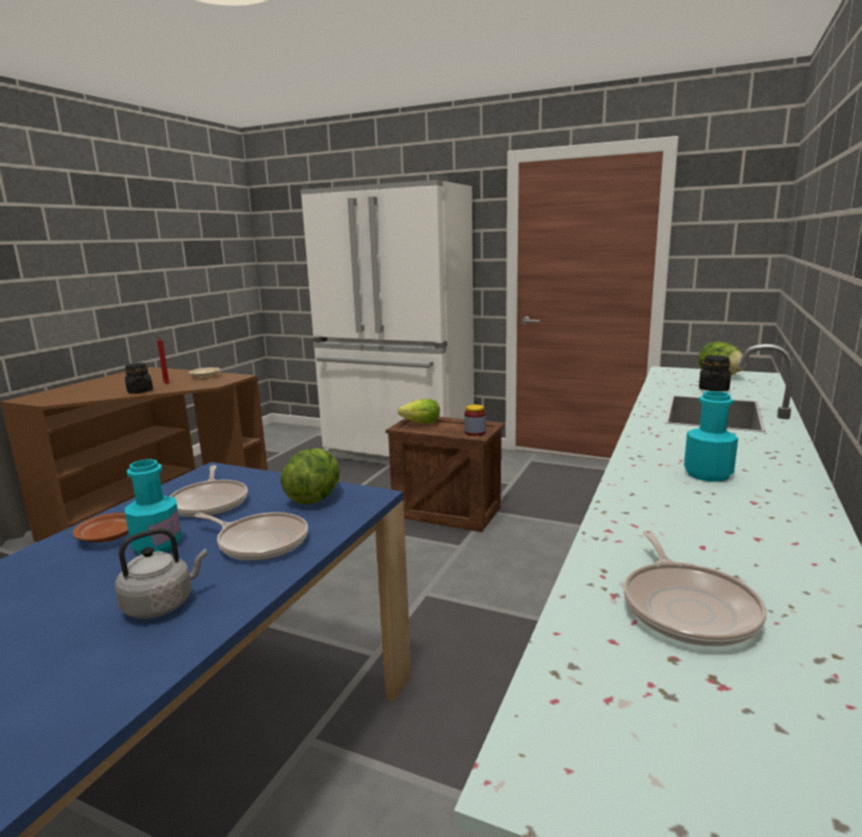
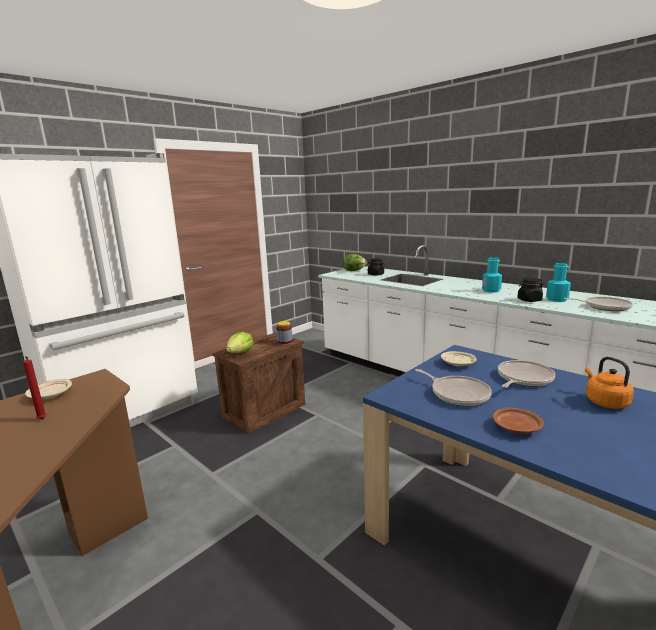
camera: 70 degrees left, 0 degrees up
grey kettle [115,528,208,619] -> orange kettle [585,357,634,409]
black jar [125,363,153,393] -> black jar moved to [517,278,543,302]
turquoise bottle [125,459,182,554] -> turquoise bottle moved to [546,263,571,302]
frying pan [169,465,248,518] -> frying pan turned 45 degrees clockwise [415,369,492,406]
lettuce [280,448,340,504] -> beige plate [441,351,477,367]

